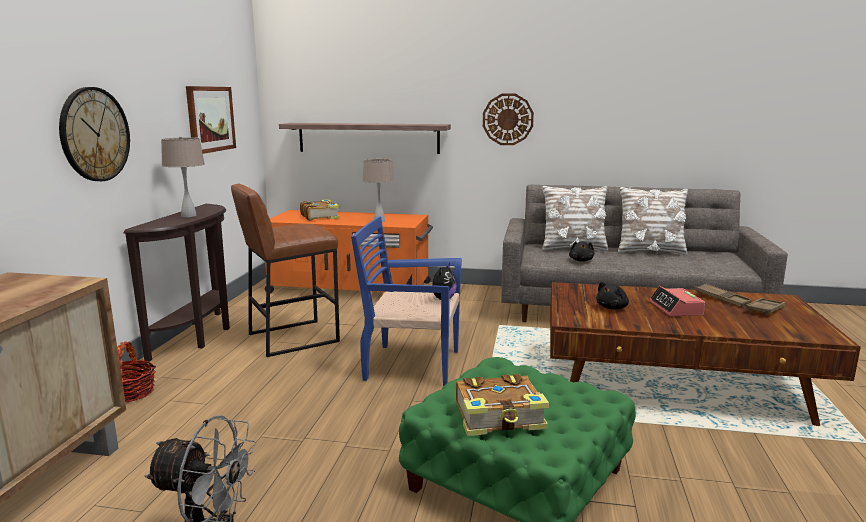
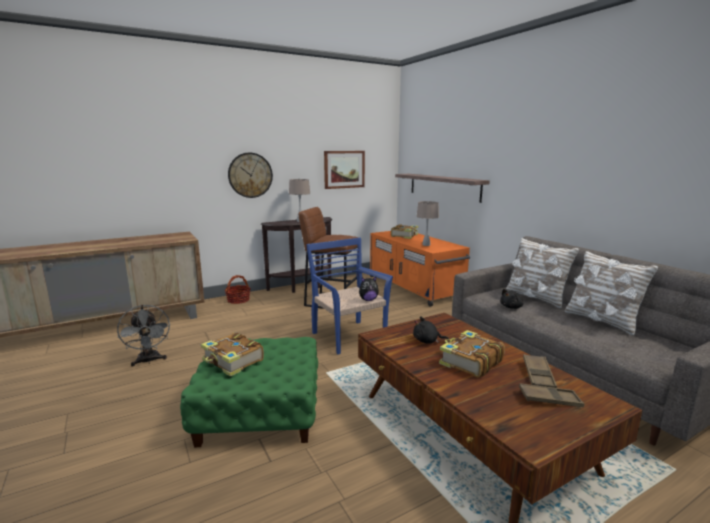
camera: 50 degrees right, 0 degrees up
wall clock [483,94,534,145] -> none
alarm clock [649,286,705,316] -> book [439,330,505,378]

